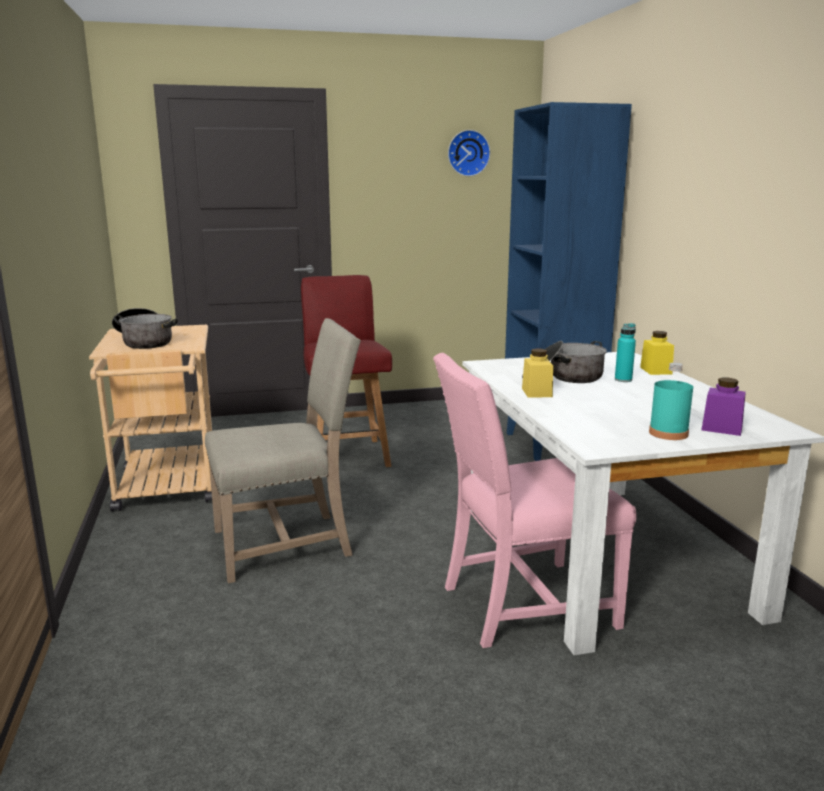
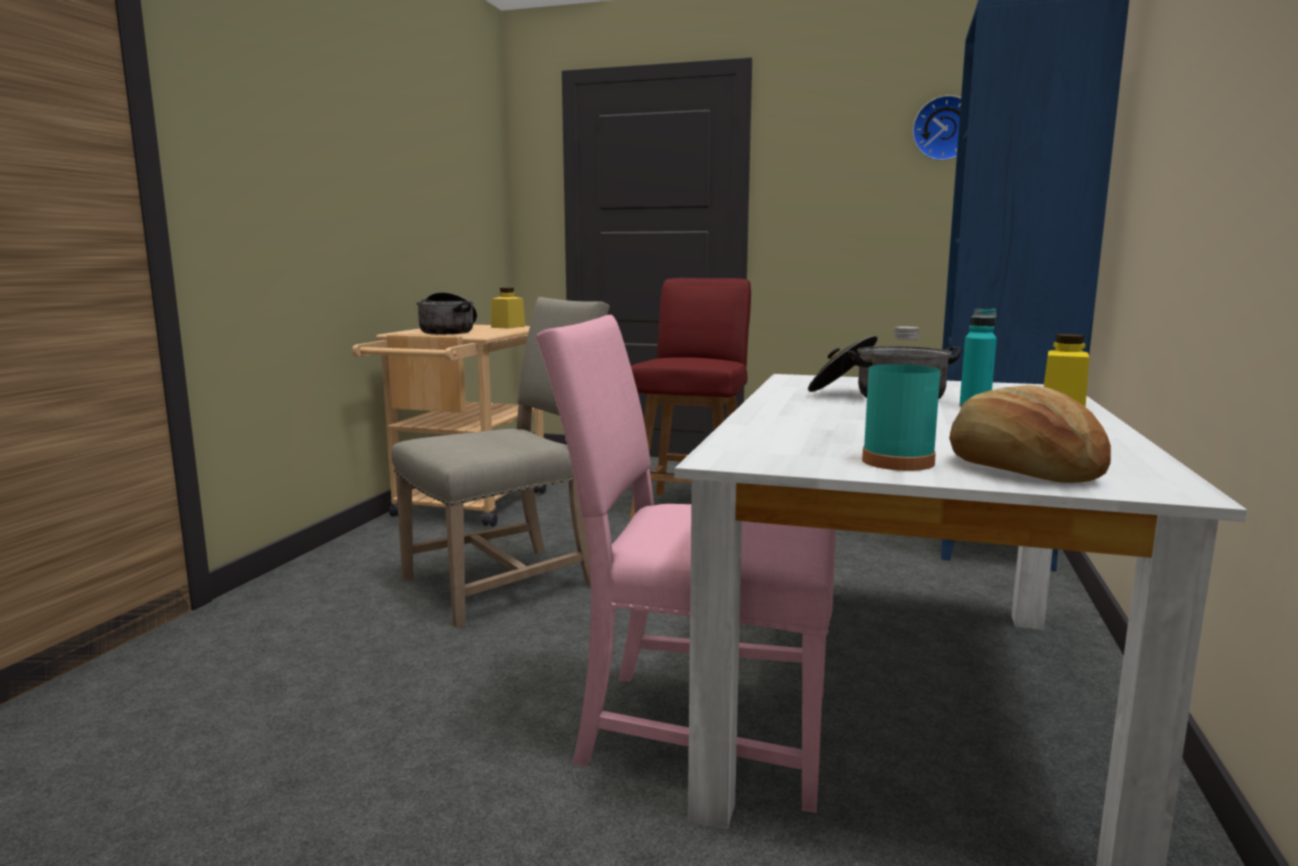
camera: 30 degrees right, 5 degrees down
beige chair [205,318,361,583] -> beige chair turned 45 degrees counterclockwise [391,297,610,628]
yellow jar [522,348,553,398] -> yellow jar moved to [491,288,525,329]
purple jar [701,378,746,436] -> bread [949,385,1111,483]

